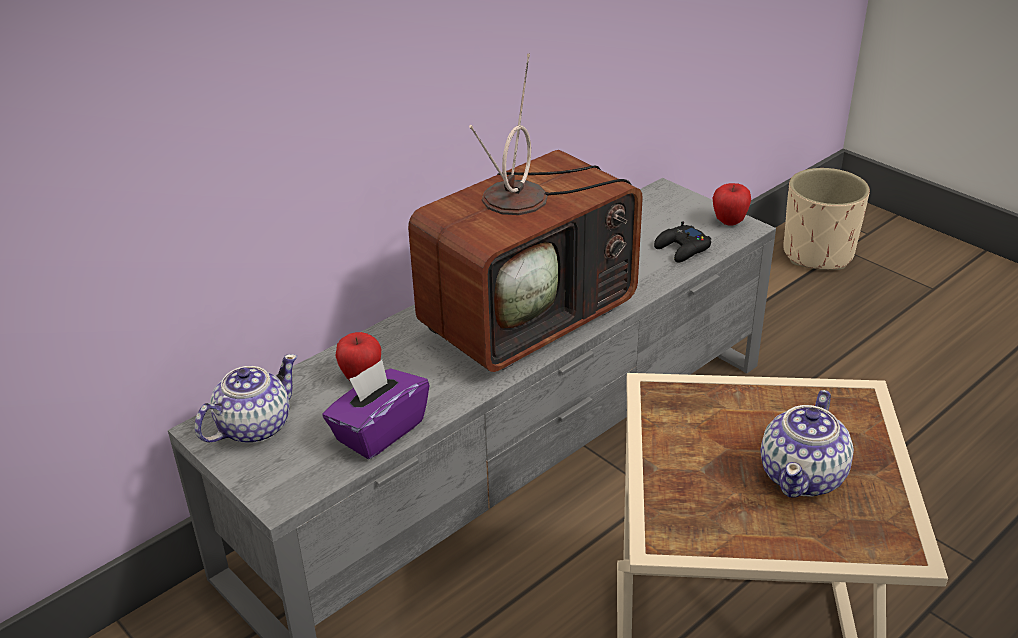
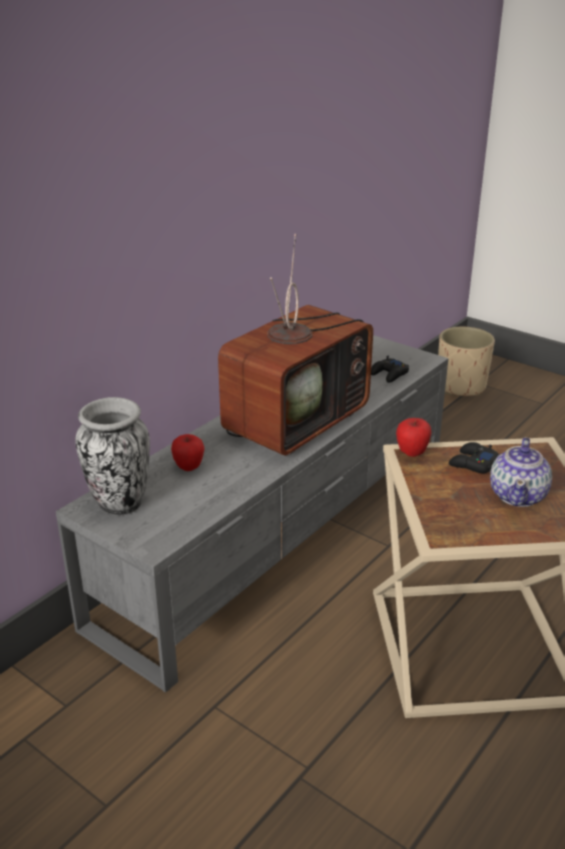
camera: 10 degrees left, 5 degrees down
teapot [195,354,297,444] -> vase [75,397,150,515]
purple tissue box [322,360,430,459] -> none
apple [713,183,751,226] -> apple moved to [396,418,432,457]
none -> black game controller [449,442,500,474]

